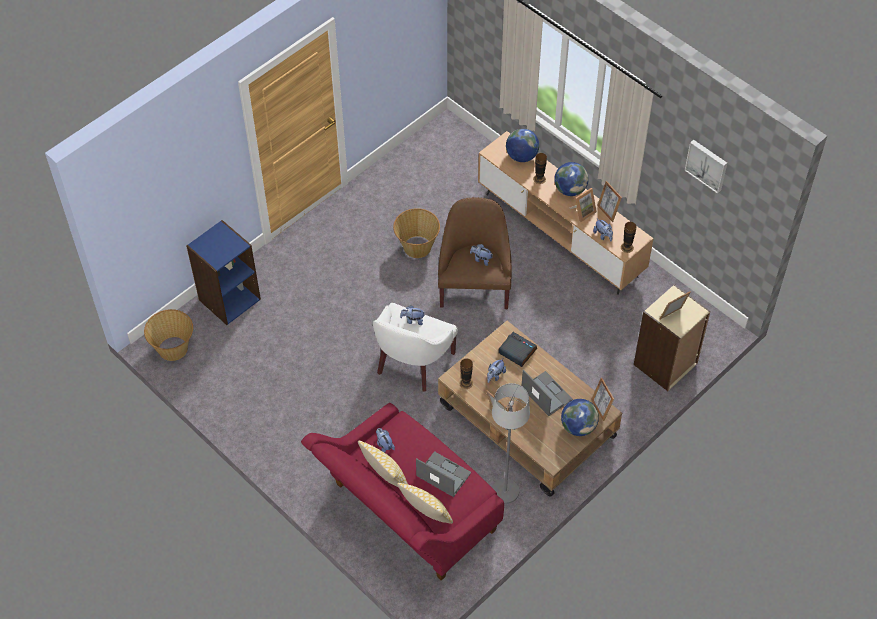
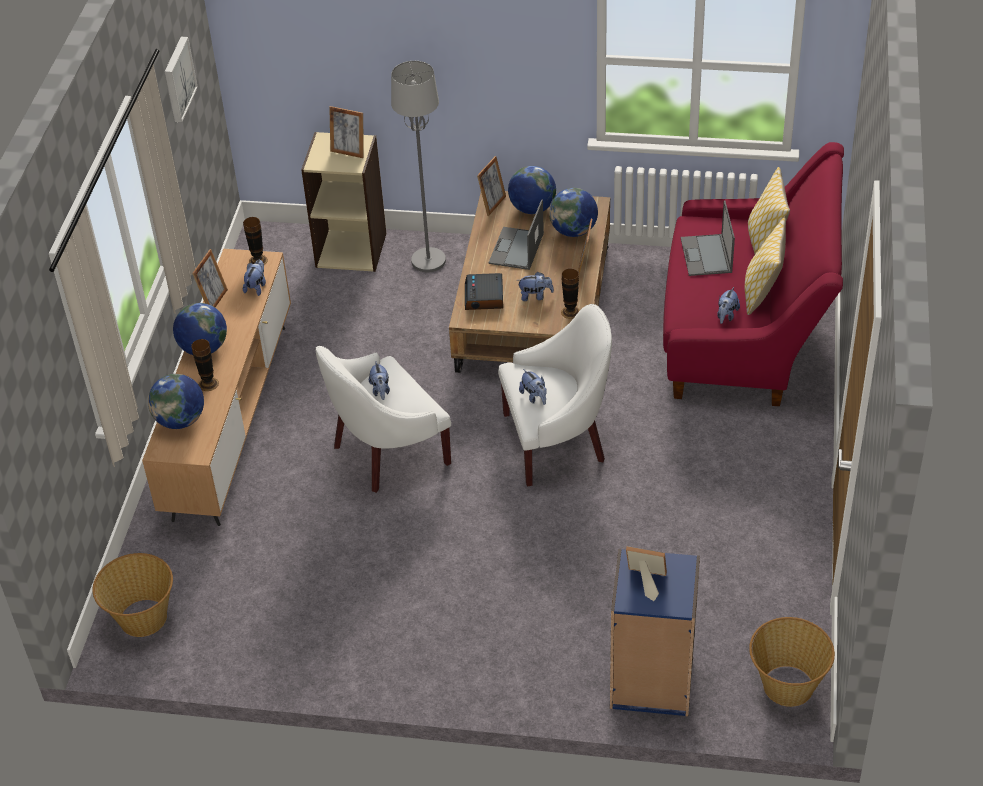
camera: 125 degrees left, 10 degrees down
basket [393,208,440,258] -> basket moved to [93,553,173,637]
brown armchair [438,197,512,309] -> white armchair [316,346,451,493]
grey floor lamp [492,383,530,504] -> grey floor lamp moved to [391,61,446,272]
picture frame [569,188,597,222] -> picture frame moved to [626,546,667,601]
none -> globe [549,188,598,237]

